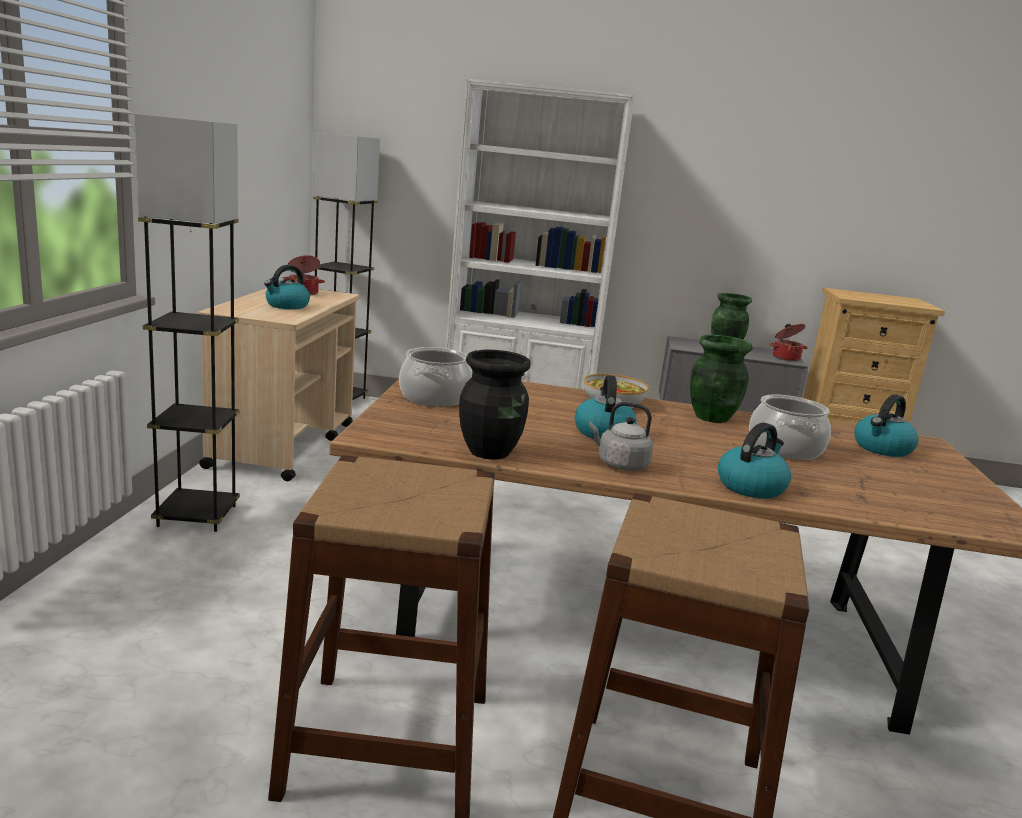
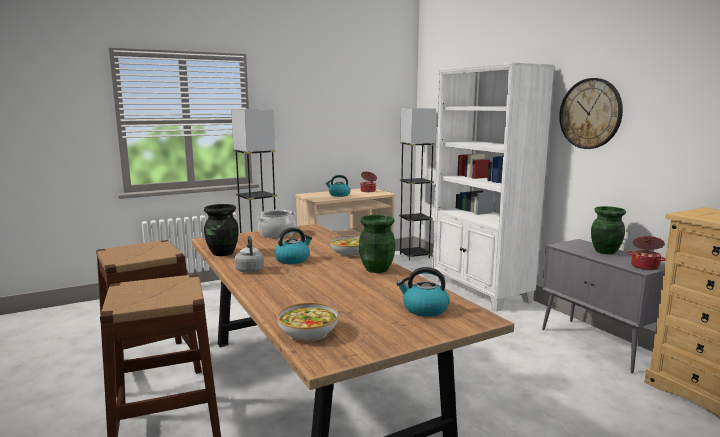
camera: 55 degrees right, 5 degrees down
kettle [718,423,791,499] -> none
cooking pot [749,395,831,460] -> none
none -> bowl [277,303,338,342]
none -> wall clock [559,78,623,149]

